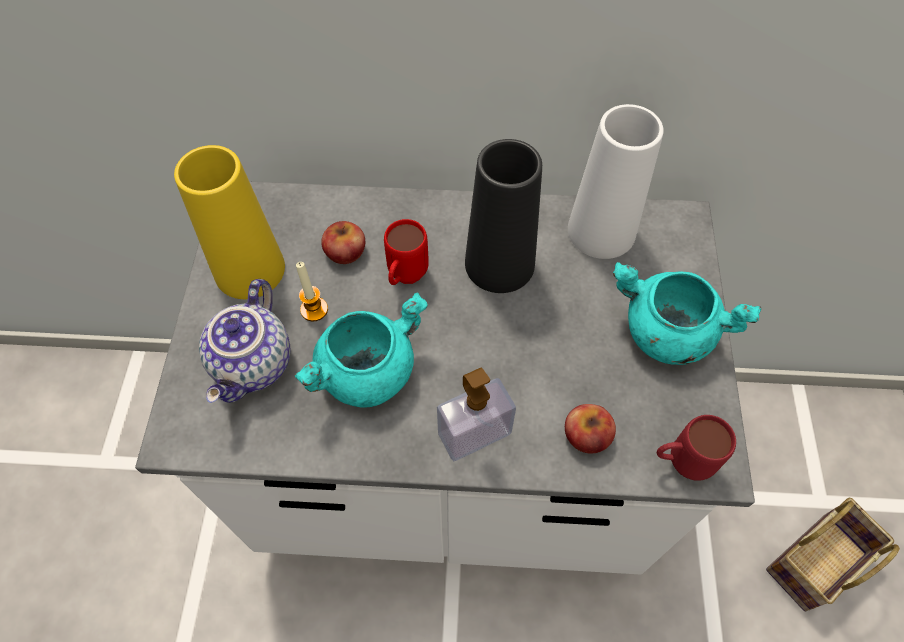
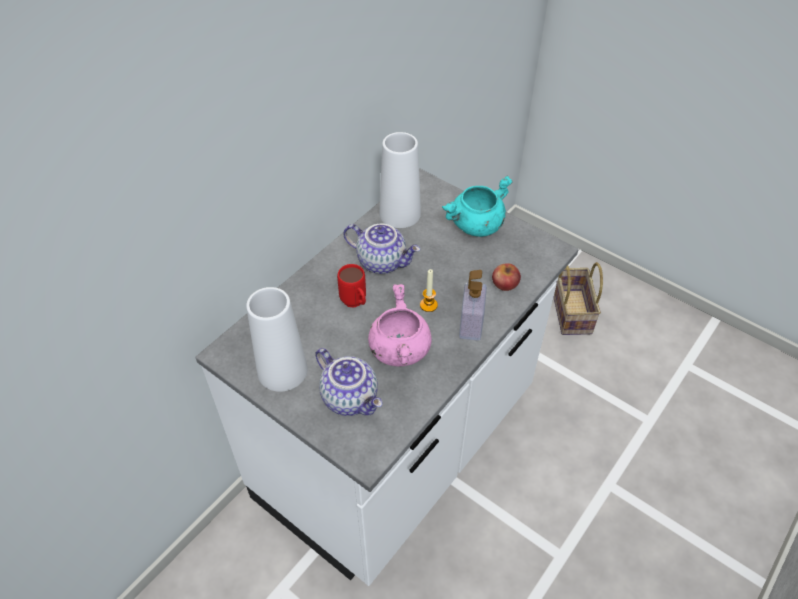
camera: 55 degrees left, 10 degrees down
yellow vase [174,145,285,299] -> white vase [246,287,308,392]
turquoise cooking pot [295,292,428,407] -> pink cooking pot [368,284,432,366]
candle [296,262,328,321] -> candle moved to [420,269,438,312]
apple [321,221,365,264] -> none
black vase [465,139,542,293] -> teapot [343,223,420,274]
red mug [657,415,736,481] -> none

